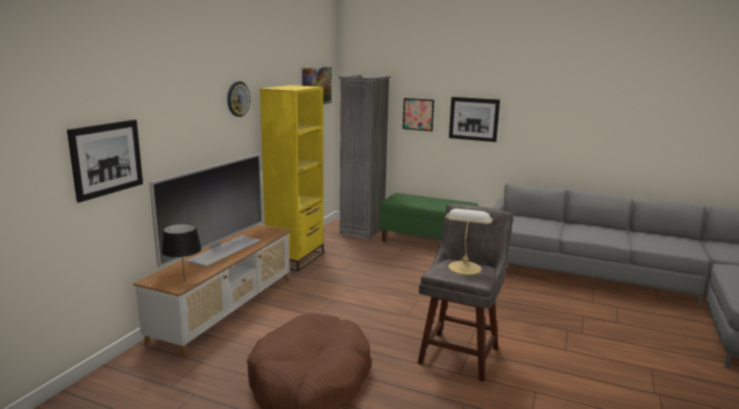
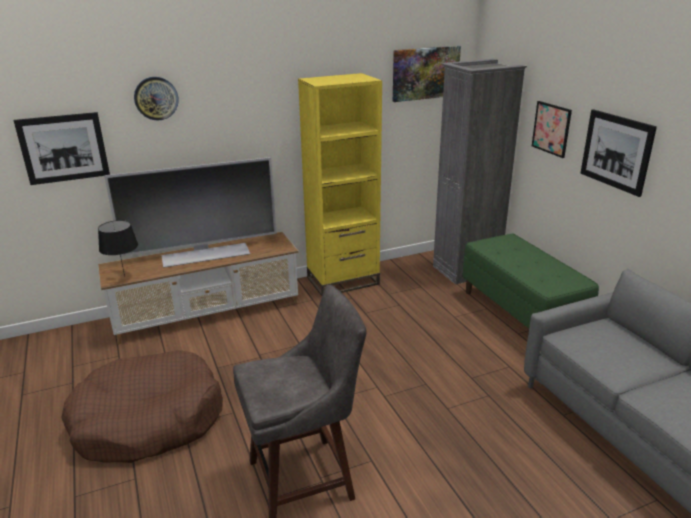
camera: 45 degrees right, 10 degrees up
wall clock [227,81,250,117] -> wall clock moved to [134,77,179,121]
table lamp [445,209,493,275] -> none

